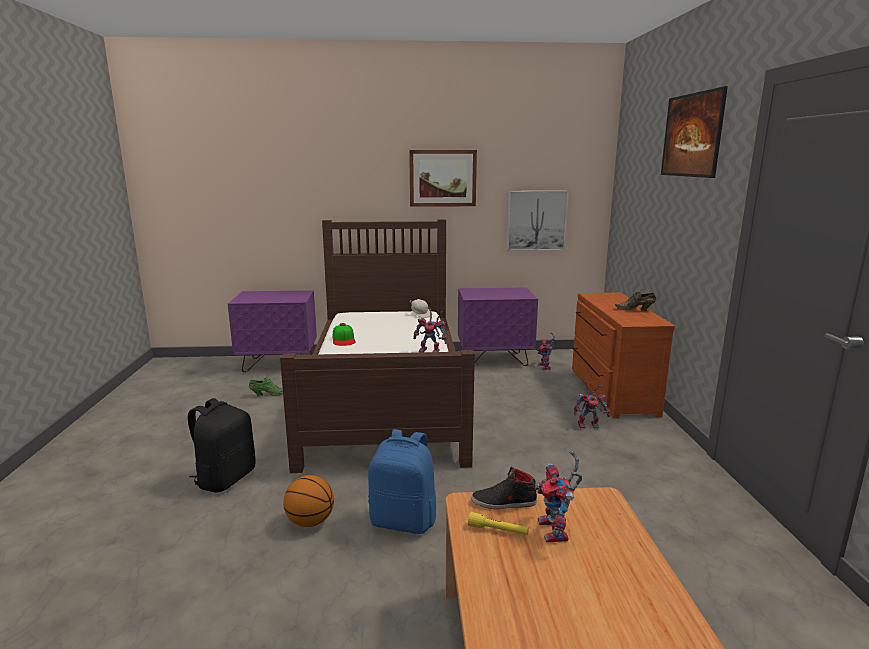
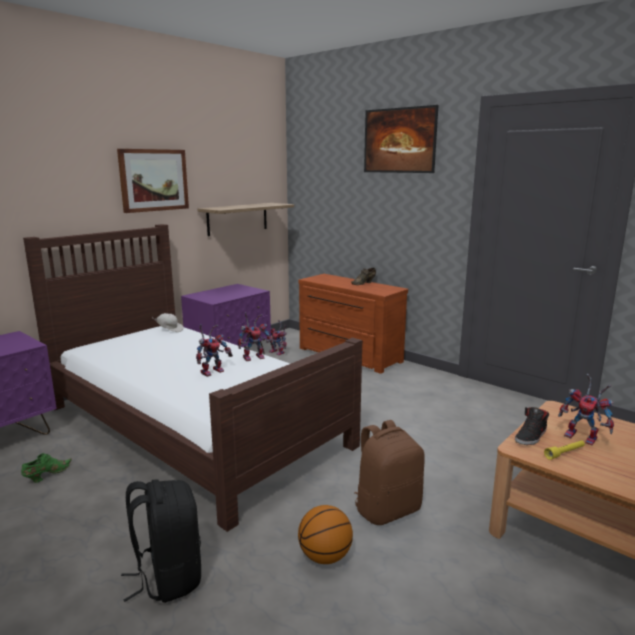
camera: 45 degrees left, 0 degrees up
cap [333,323,356,346] -> none
blue backpack [368,429,436,534] -> brown backpack [355,420,425,525]
picture [507,191,569,251] -> shelf [197,203,294,236]
toy robot [574,381,610,428] -> toy robot moved to [196,324,233,377]

